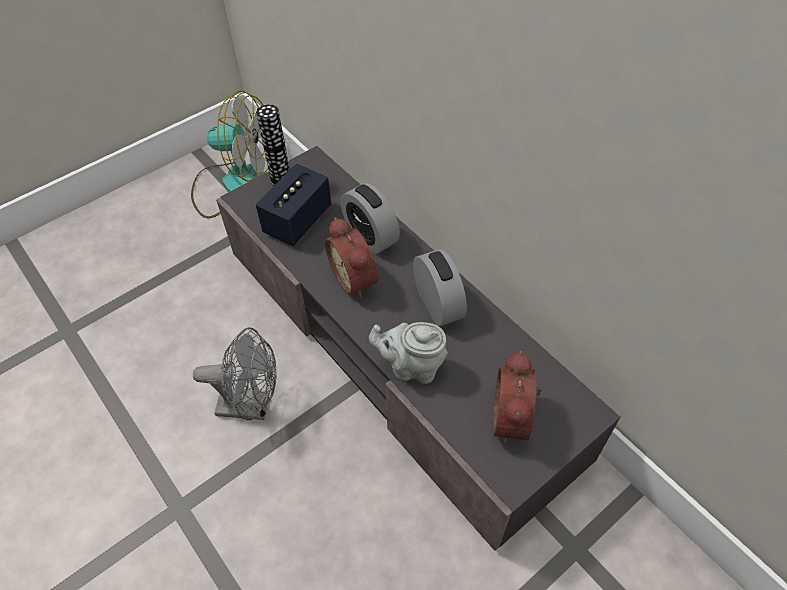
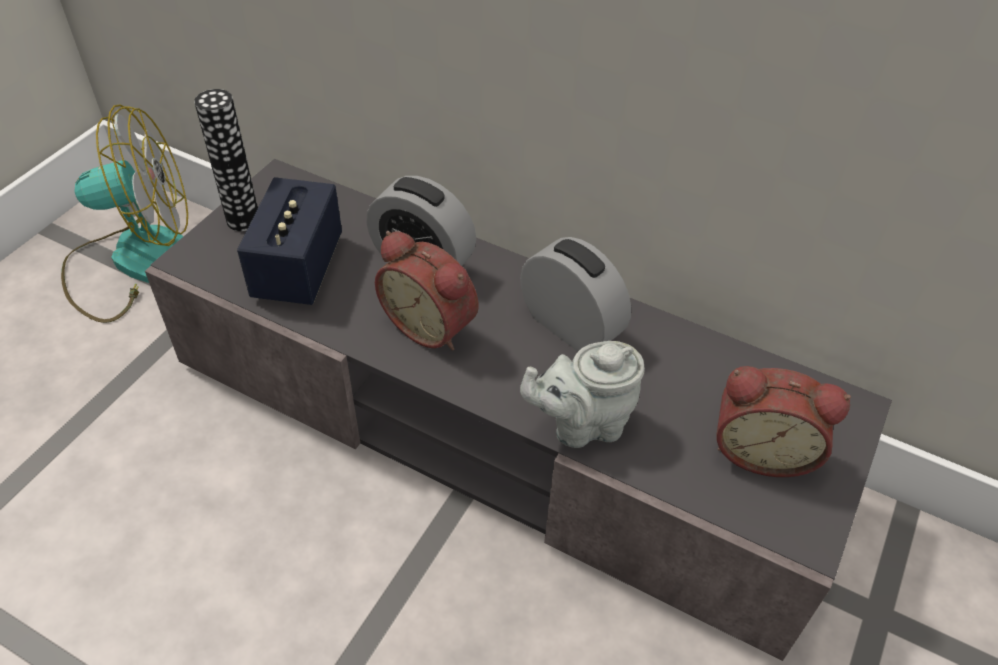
camera: 25 degrees left, 5 degrees down
grey fan [193,327,276,420] -> none
alarm clock [493,351,542,444] -> alarm clock turned 60 degrees counterclockwise [717,366,851,477]

